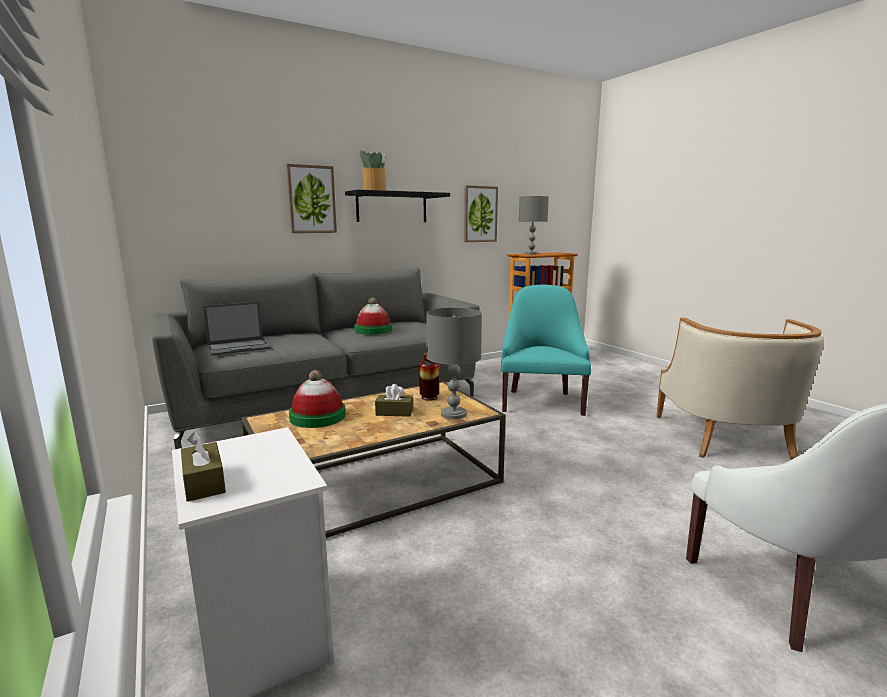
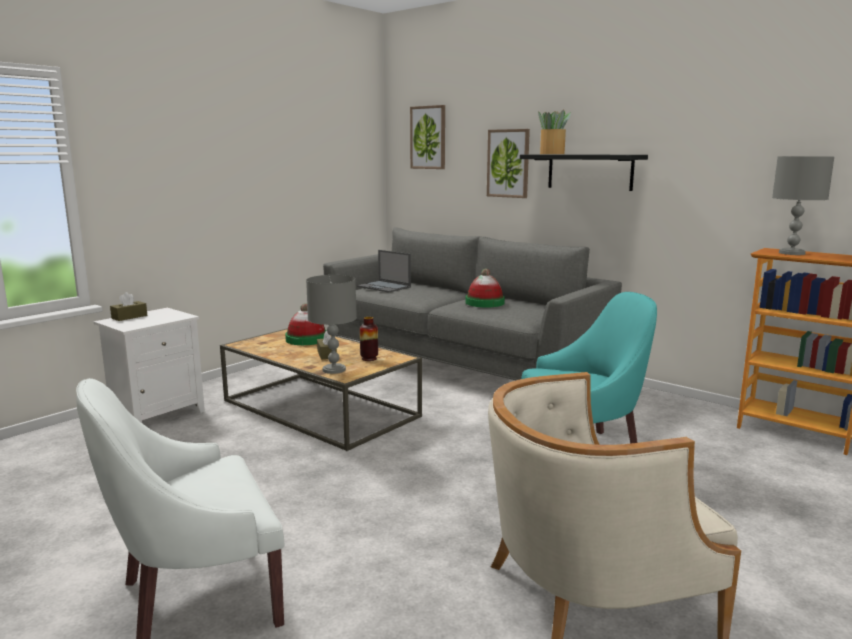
camera: 70 degrees right, 0 degrees up
picture [464,185,498,242] -> picture moved to [410,105,445,169]

